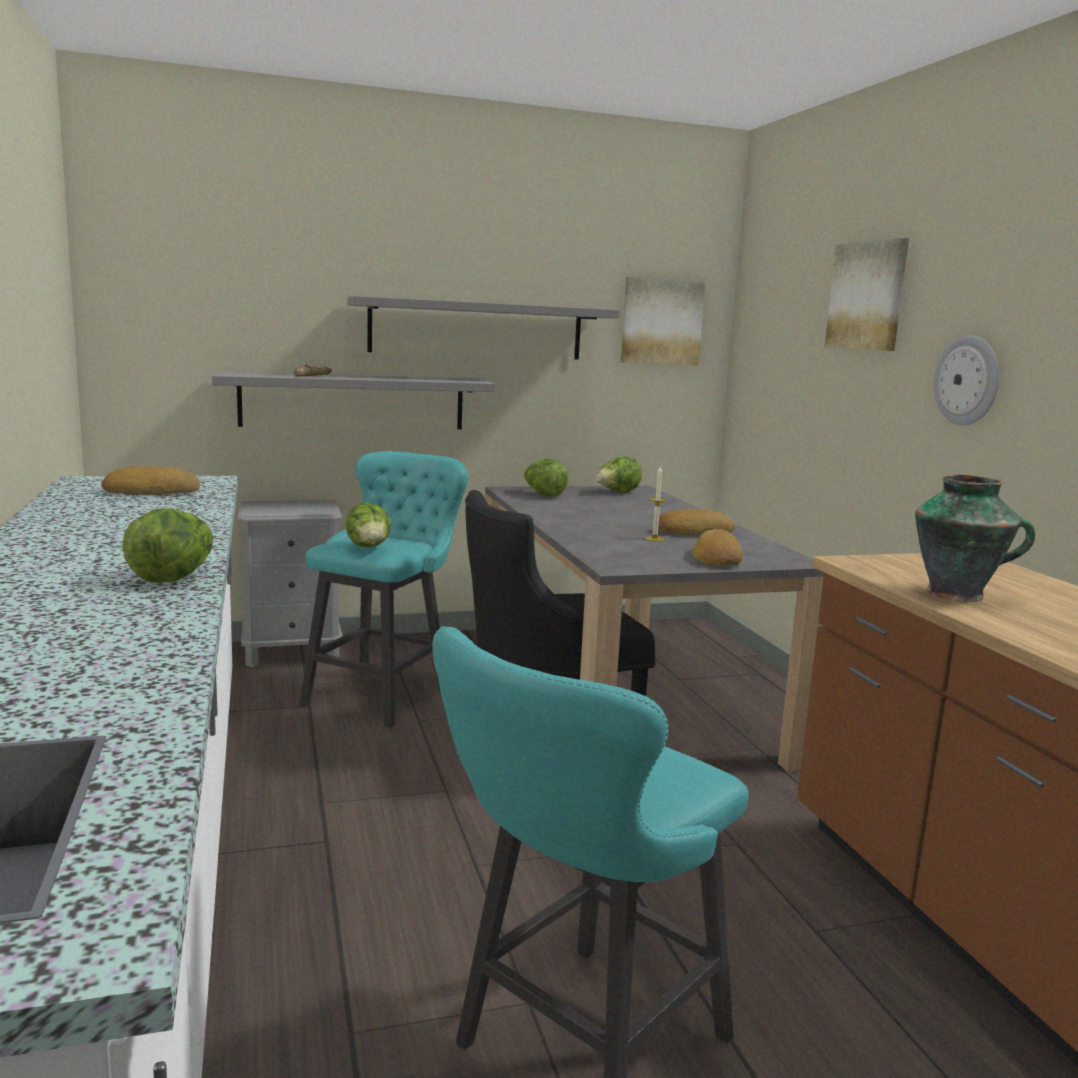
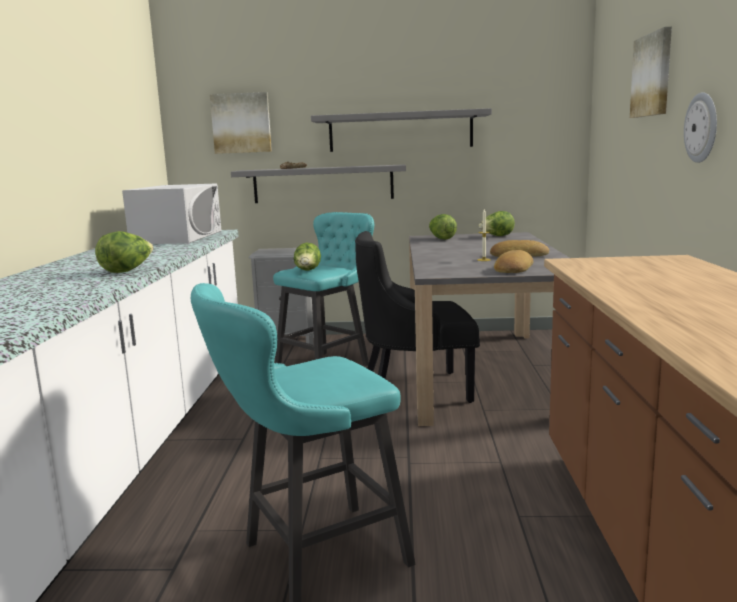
camera: 20 degrees right, 0 degrees up
bread [101,466,201,495] -> white microwave [122,183,222,244]
picture [621,277,705,365] -> picture moved to [210,92,272,154]
vase [915,475,1035,602] -> none

